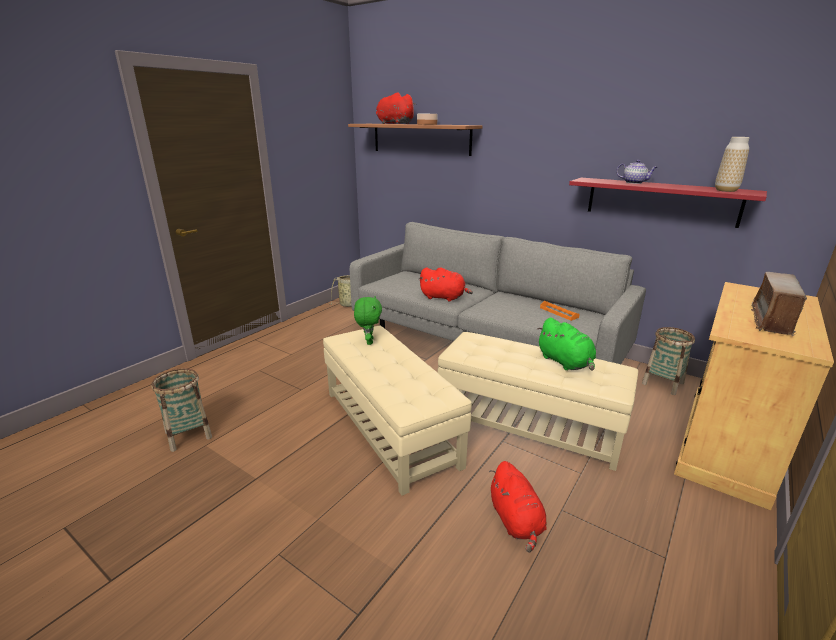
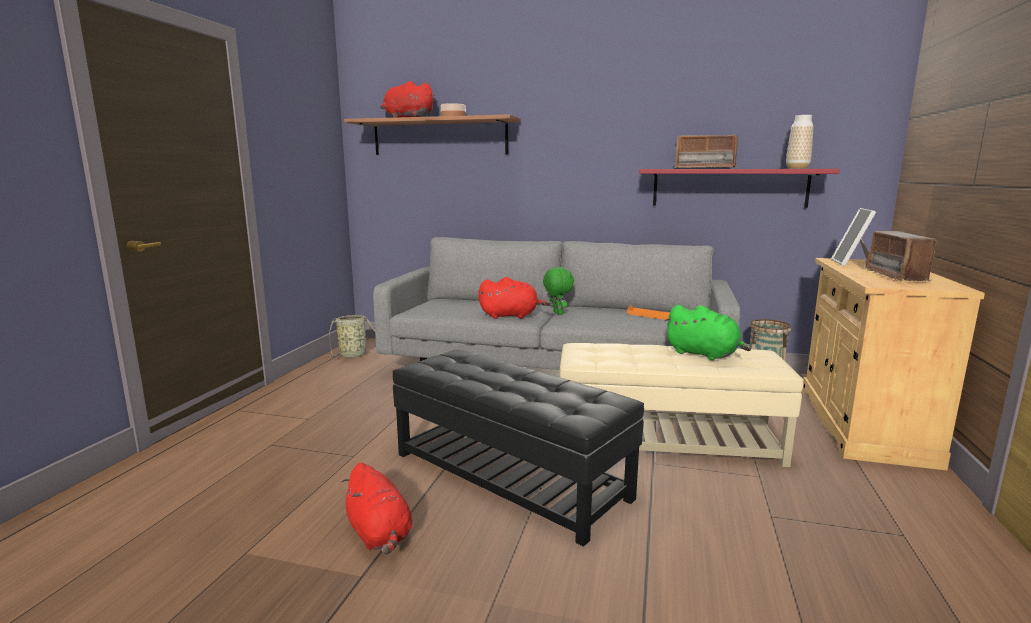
camera: 20 degrees left, 10 degrees down
basket [151,368,212,452] -> none
beige ottoman [323,326,472,496] -> black ottoman [392,350,644,547]
green plush toy [354,296,382,345] -> green plush toy moved to [543,267,574,315]
red plush toy [489,461,547,552] -> red plush toy moved to [342,463,412,555]
teapot [616,160,657,184] -> radio [673,134,738,168]
none -> picture frame [831,208,876,266]

